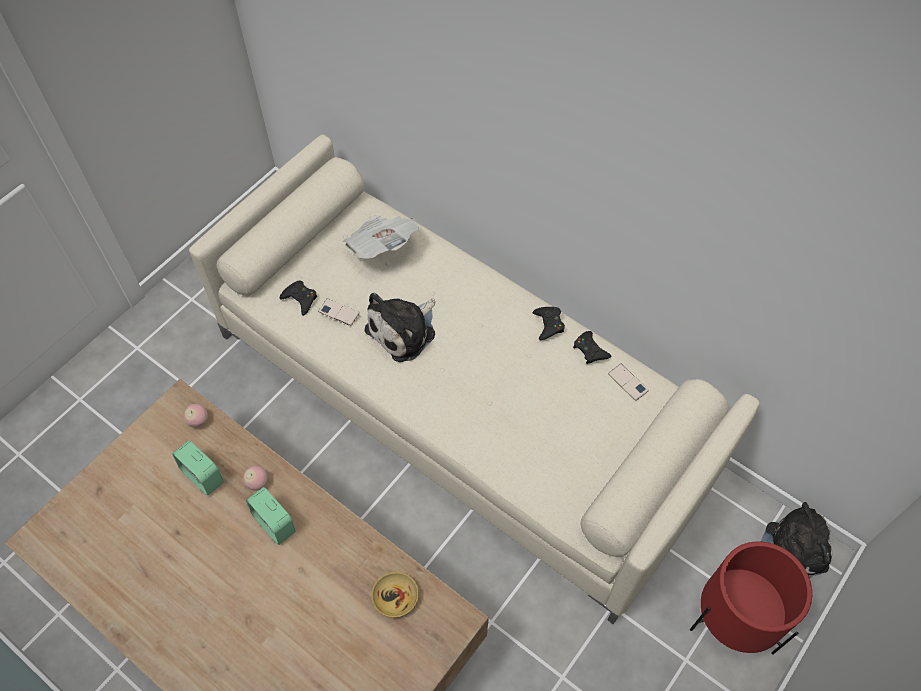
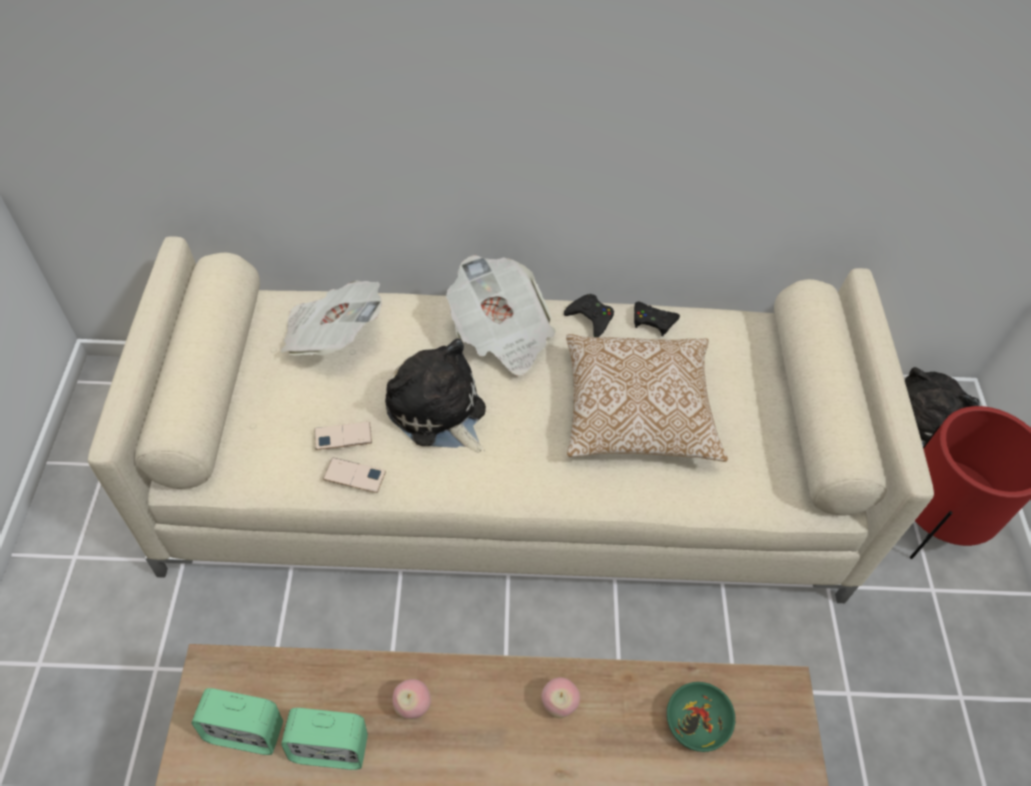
camera: 40 degrees left, 5 degrees down
apple [183,404,208,428] -> apple moved to [541,677,580,718]
alarm clock [246,487,296,545] -> alarm clock moved to [191,688,283,755]
black game controller [280,280,317,316] -> none
plush toy [364,293,435,362] -> plush toy turned 135 degrees clockwise [385,339,486,453]
beige bowl [371,572,419,618] -> green bowl [667,682,735,752]
phone [608,364,649,401] -> phone moved to [323,457,386,493]
none -> newspaper [446,255,556,375]
none -> pillow [566,334,728,462]

